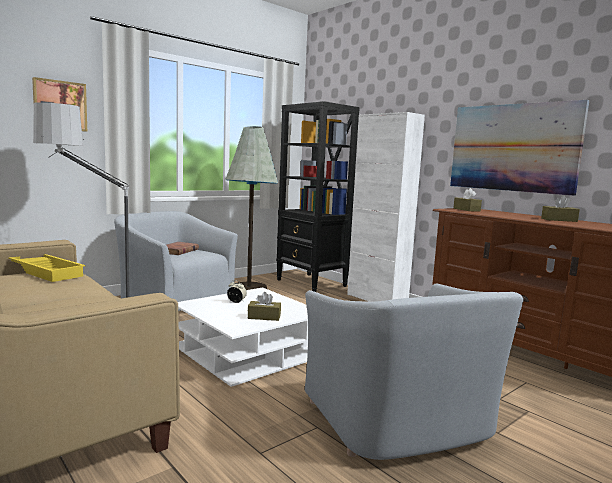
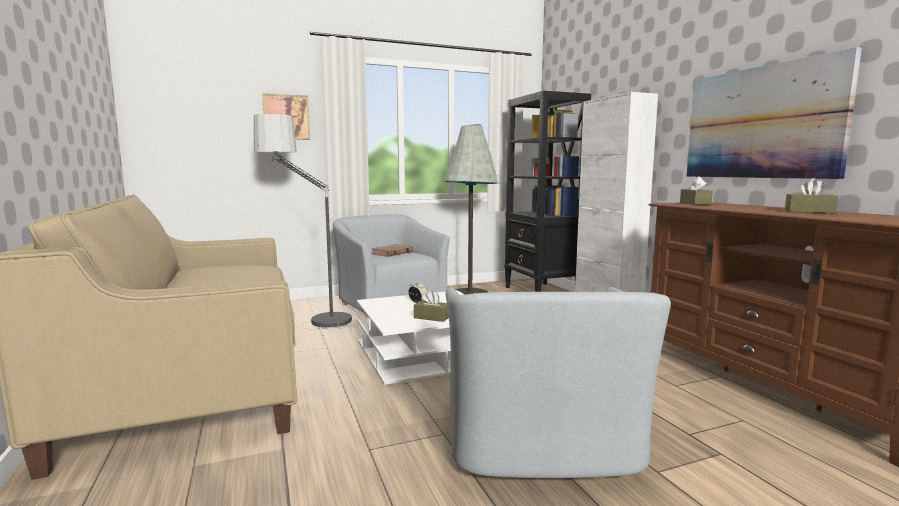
camera: 20 degrees right, 0 degrees up
yellow tray [8,254,86,282] -> none

